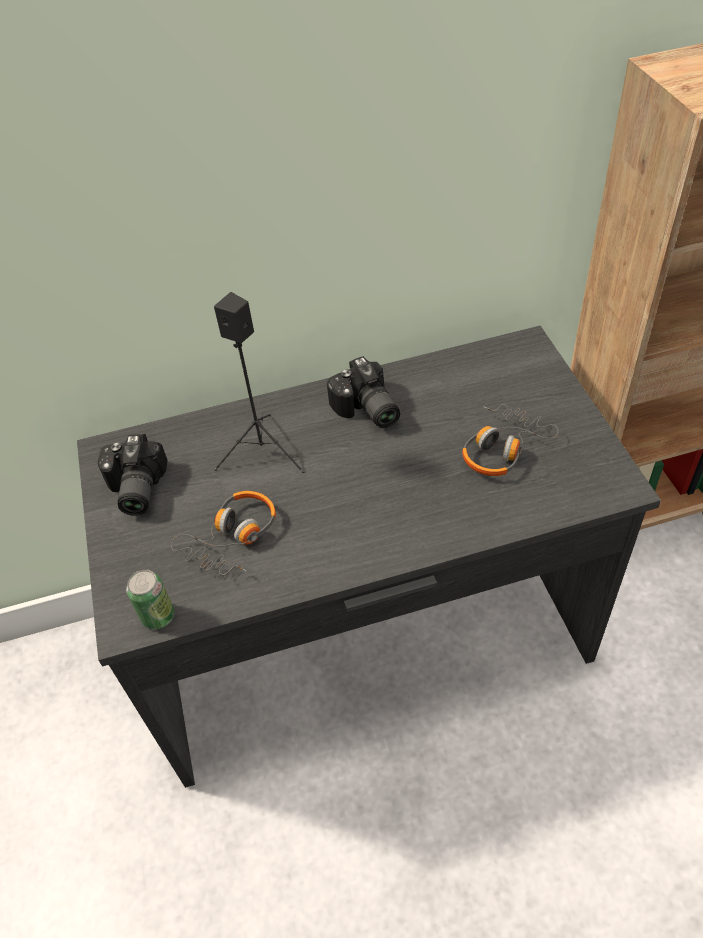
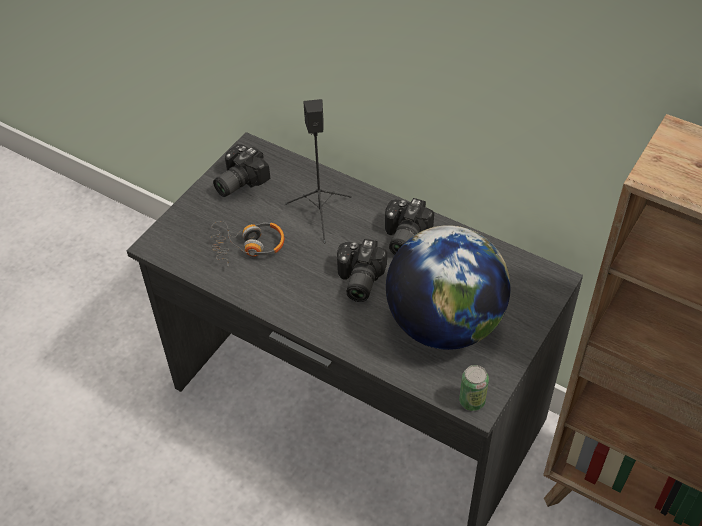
camera: 45 degrees right, 0 degrees up
can [126,569,174,629] -> can moved to [459,365,489,411]
headphones [462,404,559,476] -> globe [386,225,511,350]
none -> camera [337,239,387,302]

